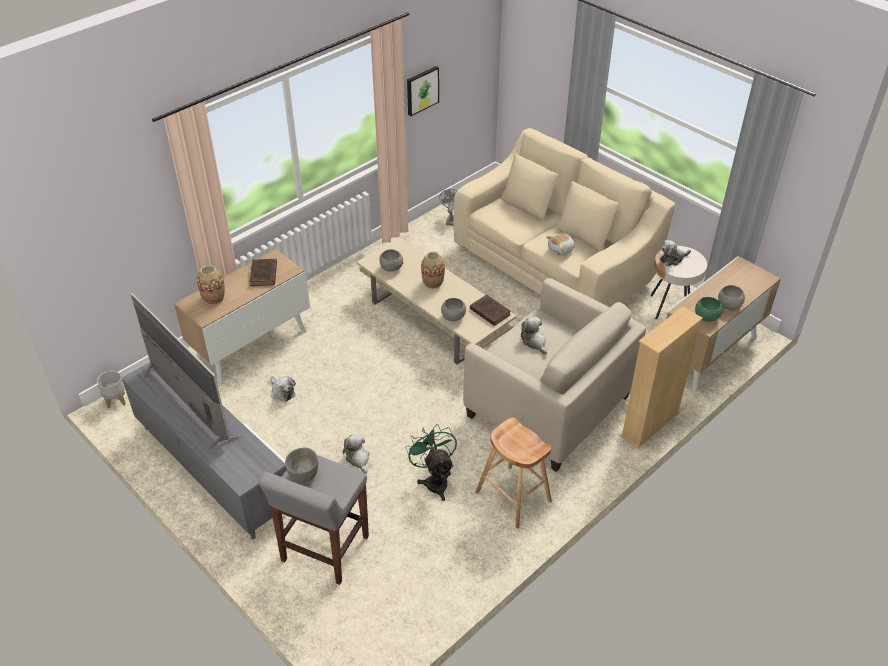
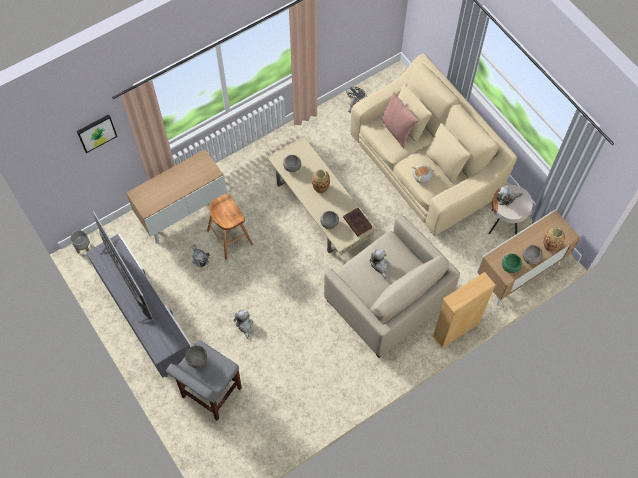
camera: 10 degrees right, 20 degrees up
vase [197,265,225,305] -> vase moved to [543,228,565,252]
brown book [250,259,277,286] -> none
green fan [405,424,457,501] -> none
picture [407,66,439,116] -> picture moved to [77,114,117,153]
brown stool [476,418,552,528] -> brown stool moved to [207,194,253,260]
none -> pink pillow [381,91,419,148]

